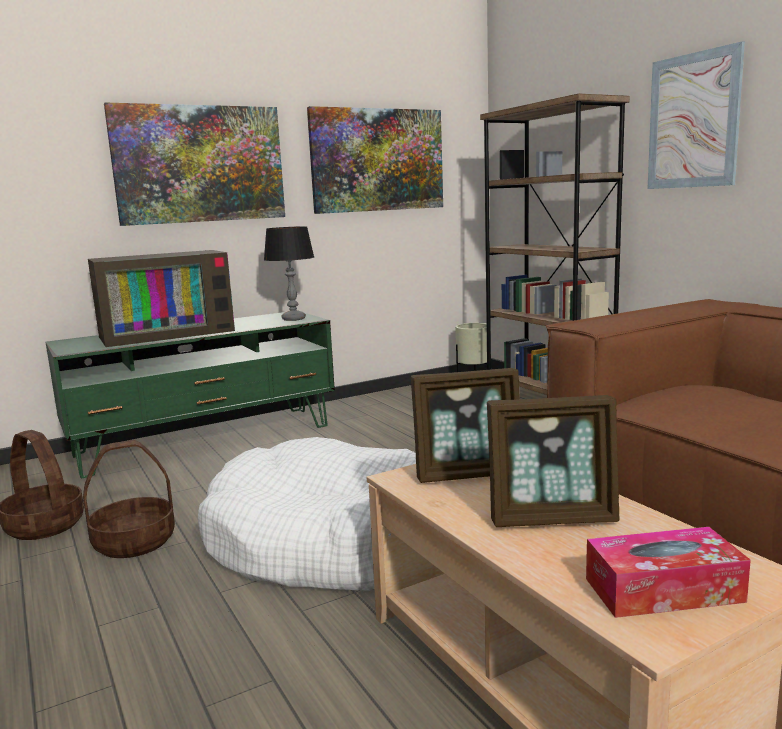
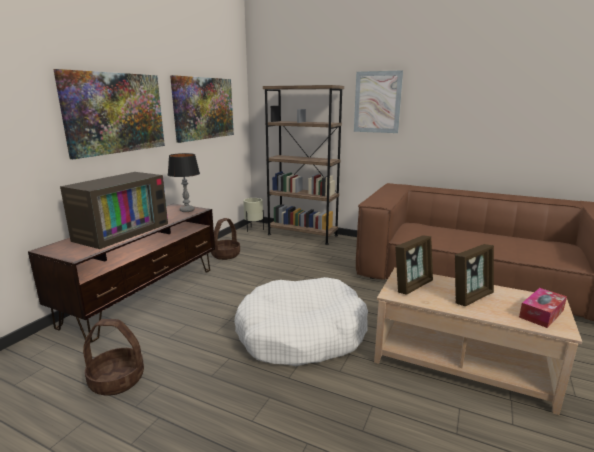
camera: 35 degrees left, 5 degrees up
green tv stand [46,312,335,478] -> brown tv stand [28,204,215,343]
basket [83,440,175,558] -> basket moved to [211,218,240,260]

